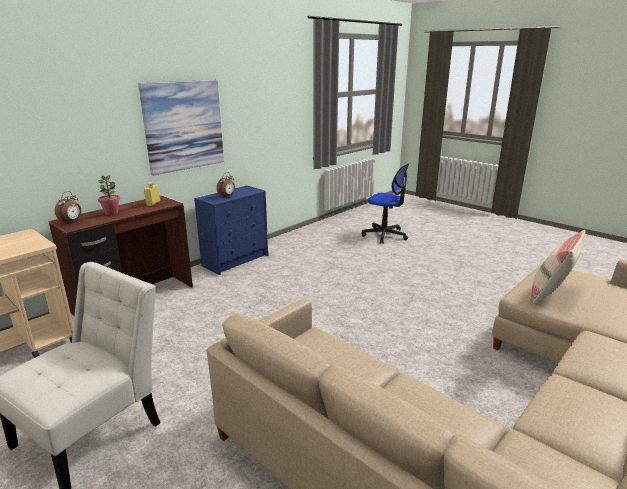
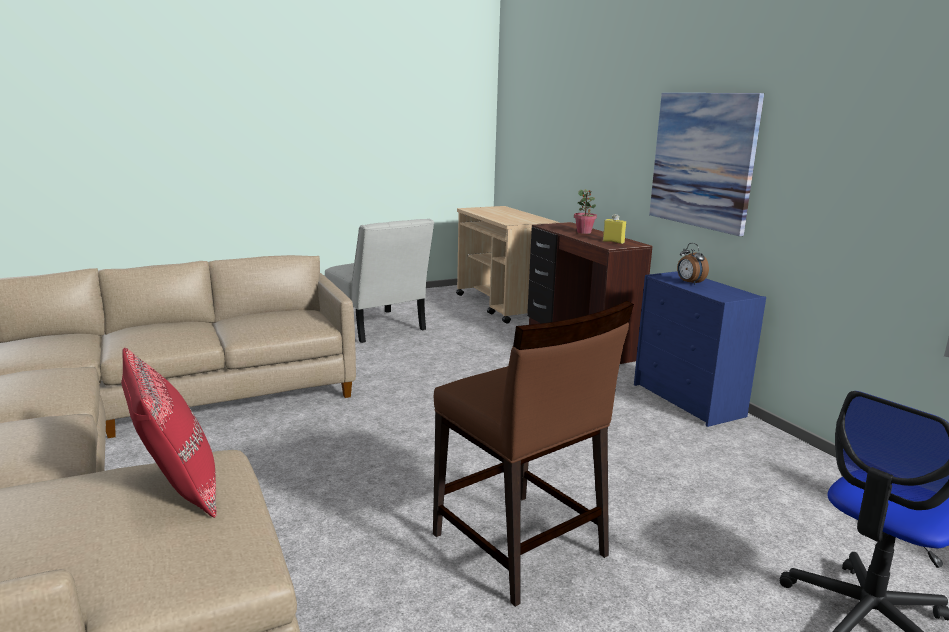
camera: 110 degrees right, 5 degrees down
alarm clock [55,191,81,223] -> none
beige pillow [530,230,585,305] -> red pillow [121,348,217,518]
none -> brown chair [433,301,634,607]

